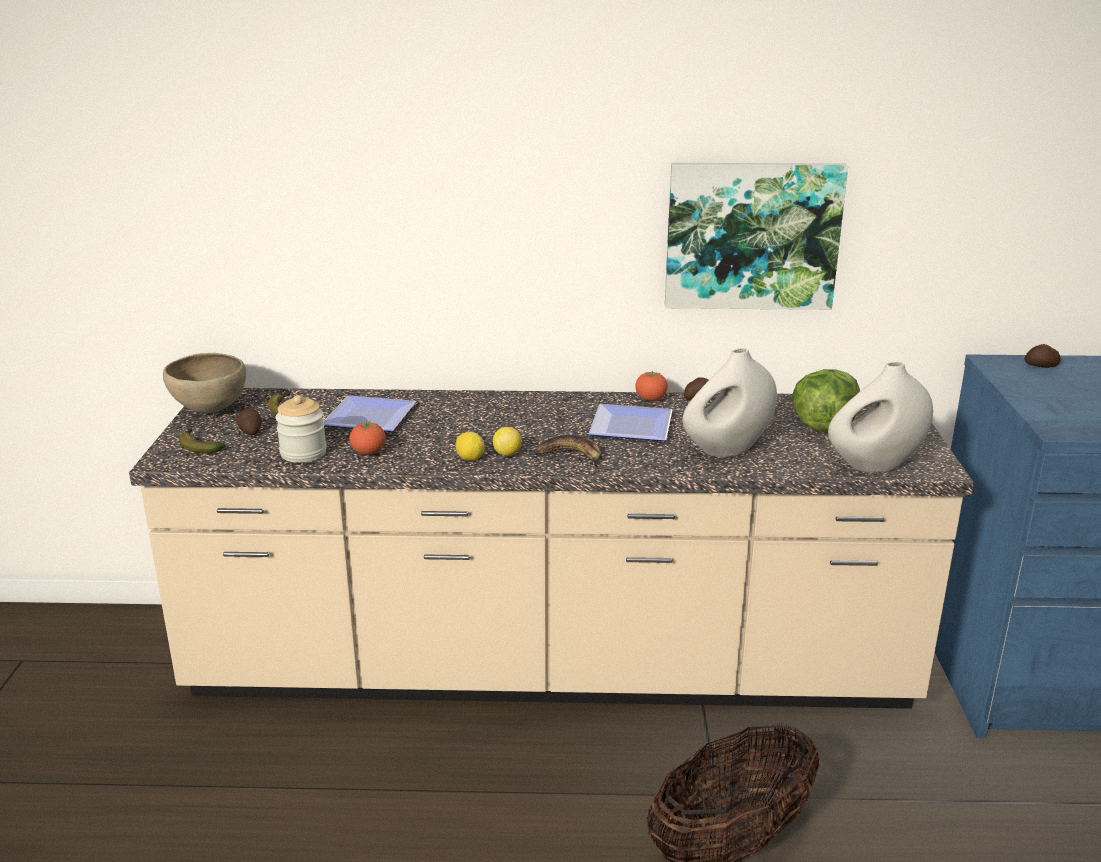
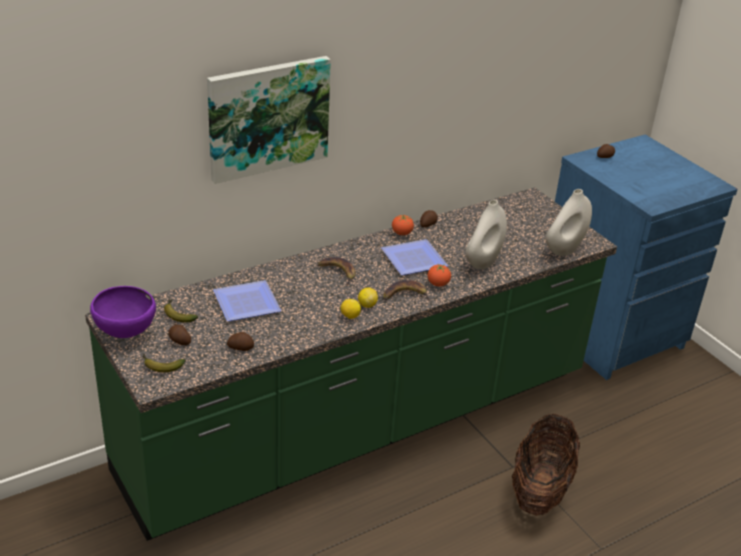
camera: 35 degrees left, 10 degrees up
beige counter [129,388,974,709] -> green counter [85,187,617,541]
brown bowl [163,353,246,413] -> purple bowl [90,286,156,338]
jar [275,395,327,463] -> potato [227,332,254,351]
tomato [349,421,386,455] -> tomato moved to [427,264,451,287]
picture [665,163,848,310] -> picture moved to [207,56,331,184]
lettuce [792,369,860,432] -> none
none -> banana [317,257,356,286]

